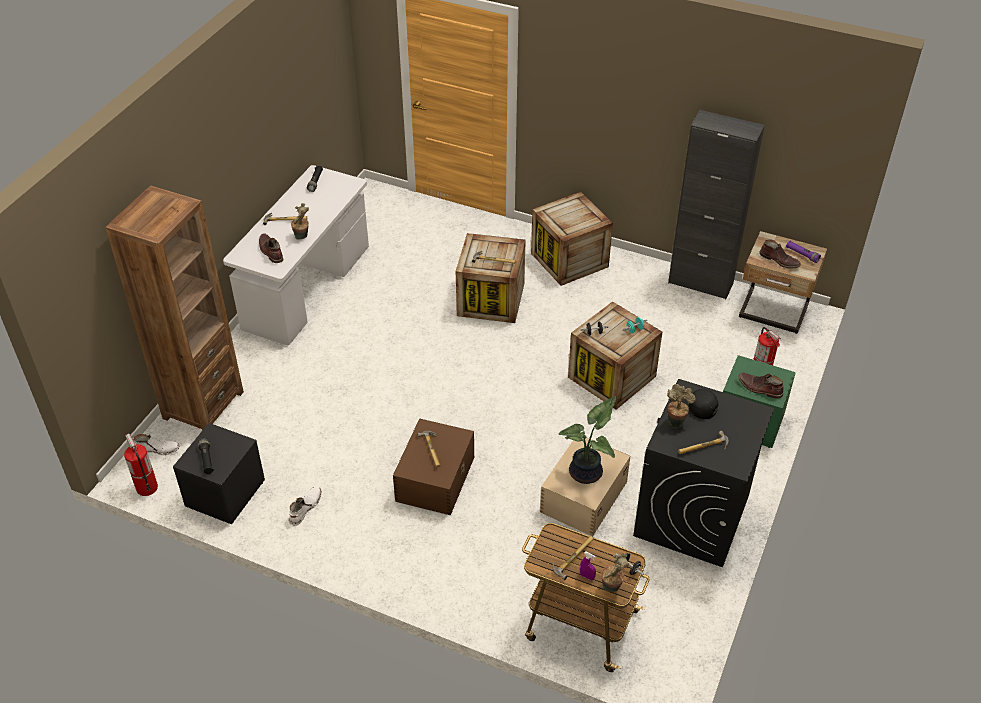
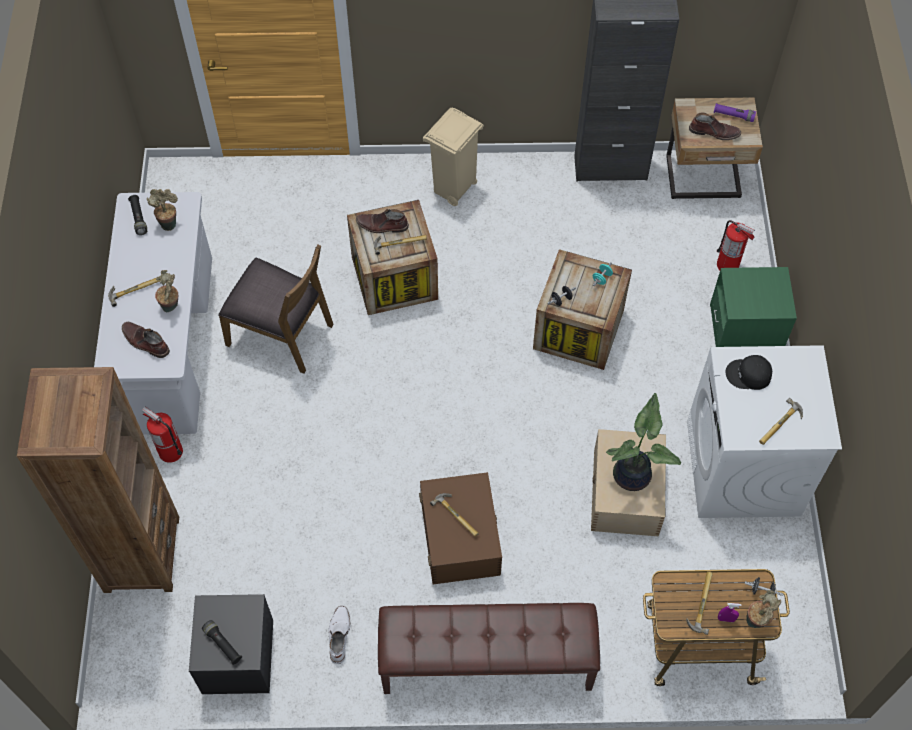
camera: 25 degrees left, 15 degrees up
fire extinguisher [124,434,158,496] -> fire extinguisher moved to [142,406,183,463]
white boot [133,434,180,455] -> none
crate [531,192,613,286] -> beige trash can [423,107,484,206]
black washing machine [633,379,775,568] -> white washing machine [687,345,842,518]
potted plant [667,384,696,429] -> potted plant moved to [147,189,178,231]
brown boot [738,372,784,399] -> brown boot moved to [356,209,409,233]
none -> brown chair [218,245,334,374]
none -> brown bench [378,603,600,694]

